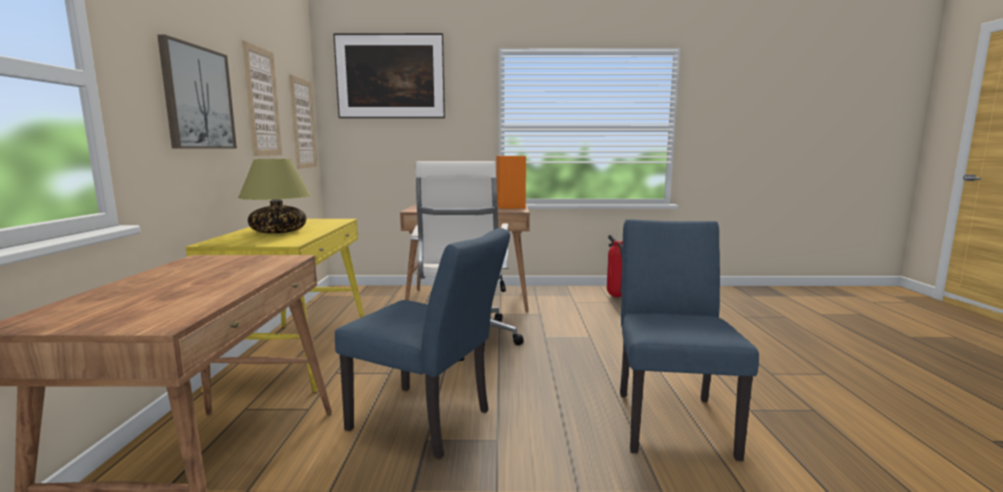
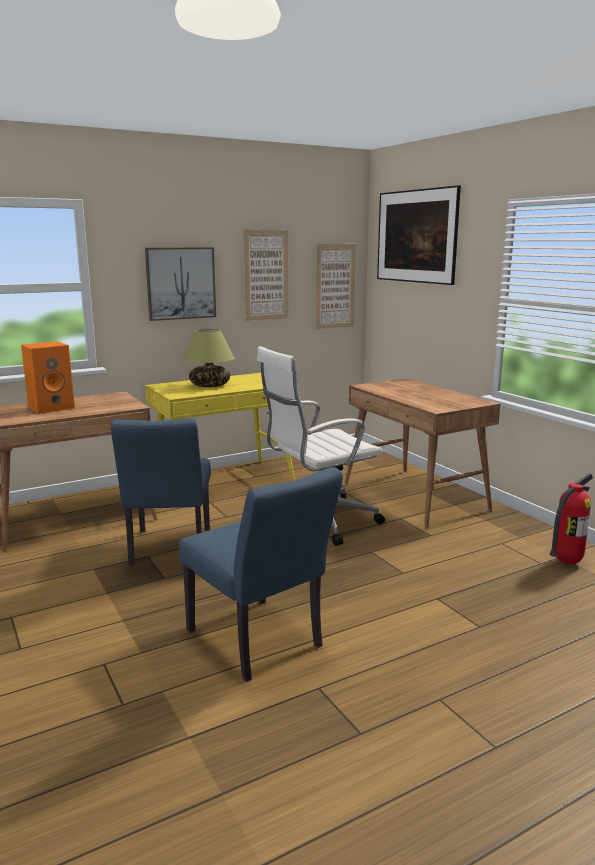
camera: 60 degrees right, 5 degrees up
orange speaker [496,156,526,209] -> orange speaker moved to [21,341,75,414]
blue chair [620,219,759,461] -> blue chair turned 75 degrees clockwise [179,467,343,682]

